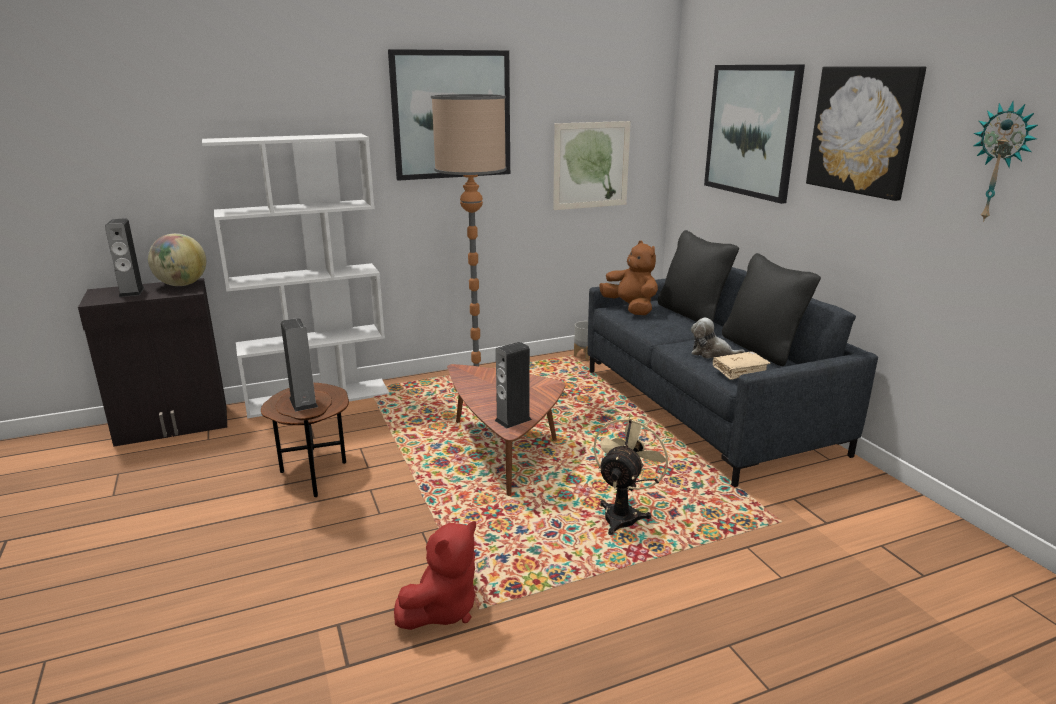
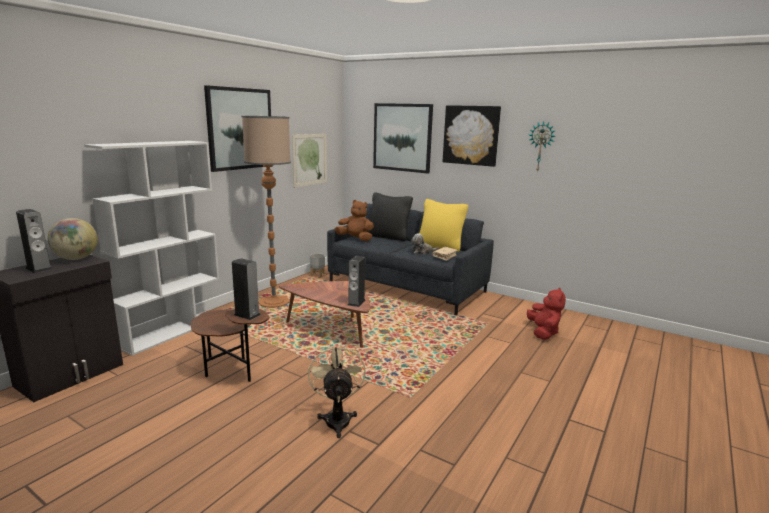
camera: 35 degrees left, 5 degrees down
red plush toy [394,521,476,630] -> red plush toy moved to [527,287,566,340]
beige fan [593,413,672,535] -> beige fan moved to [308,343,366,438]
black pillow [722,253,821,366] -> yellow pillow [419,199,468,252]

